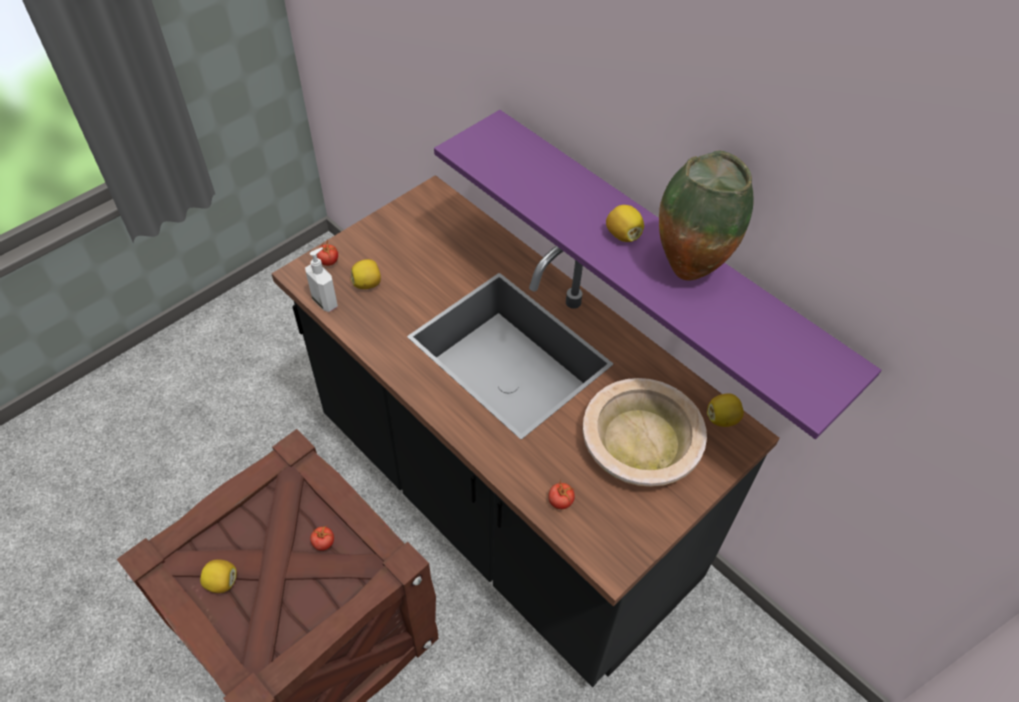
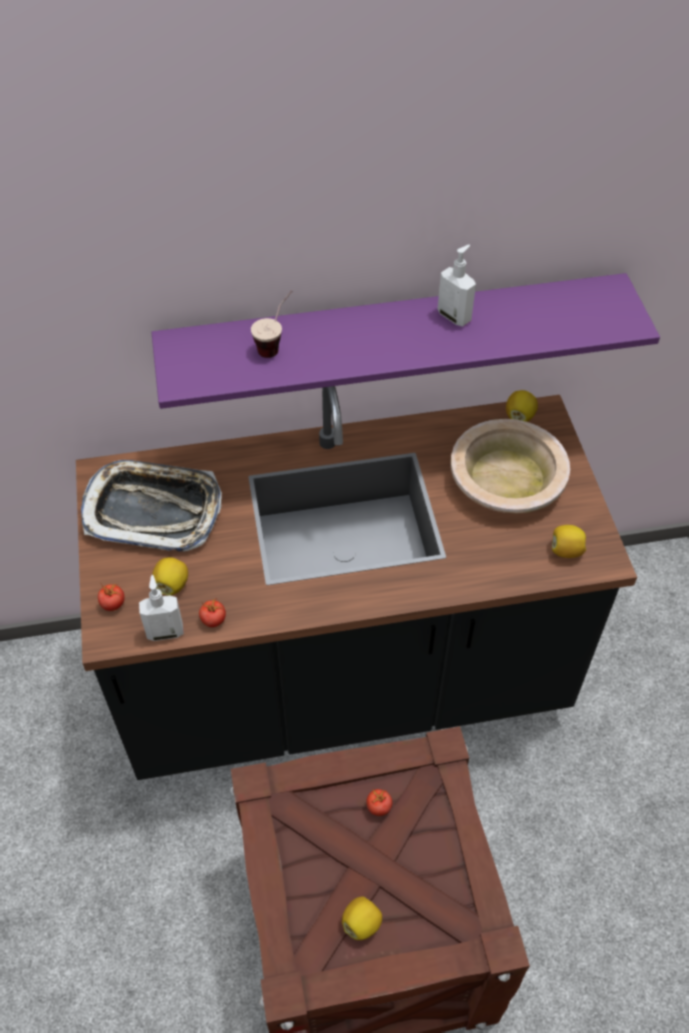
camera: 55 degrees left, 0 degrees up
tomato [548,482,575,509] -> tomato moved to [199,599,226,627]
lemon [606,205,644,242] -> lemon moved to [552,525,586,558]
vase [659,150,753,280] -> soap dispenser [438,245,476,326]
none -> tray [81,460,222,552]
none -> cup [251,290,292,358]

